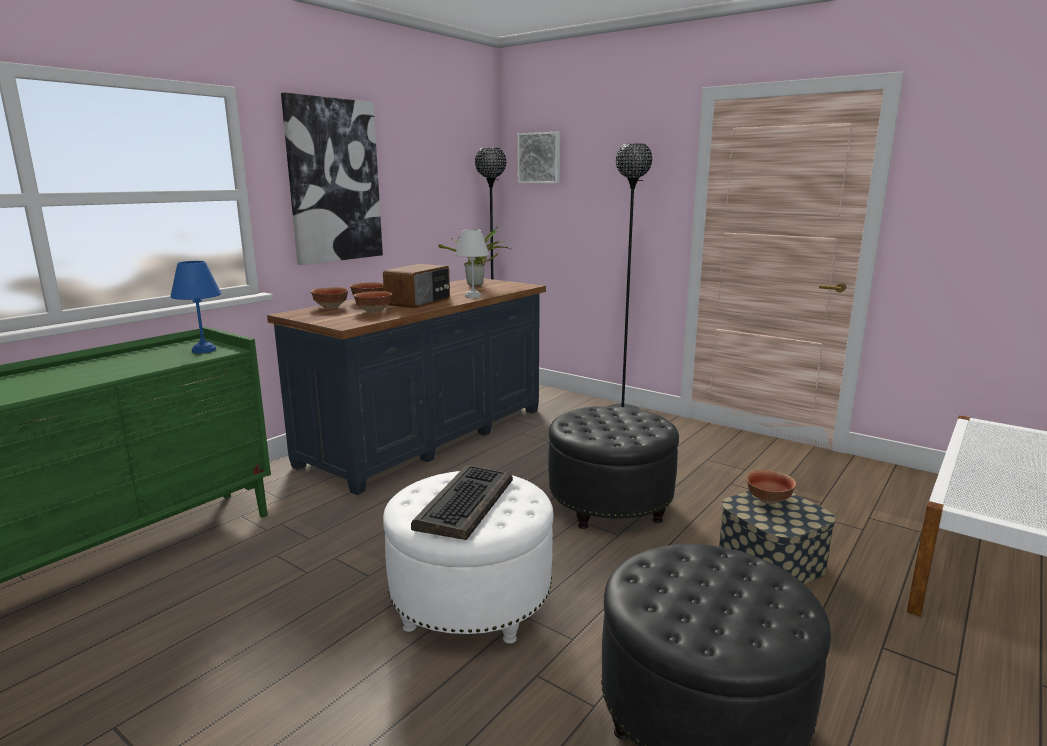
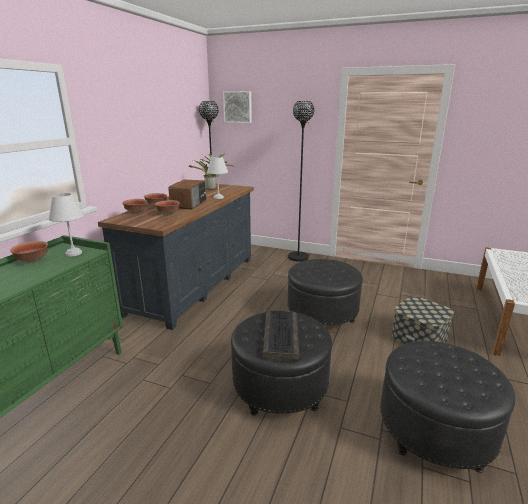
camera: 15 degrees left, 5 degrees up
blue table lamp [170,261,221,353] -> white table lamp [49,193,84,256]
picture [281,93,383,265] -> none
white ottoman [383,471,553,643] -> black ottoman [231,312,332,415]
bowl [746,470,796,504] -> bowl moved to [10,241,48,263]

